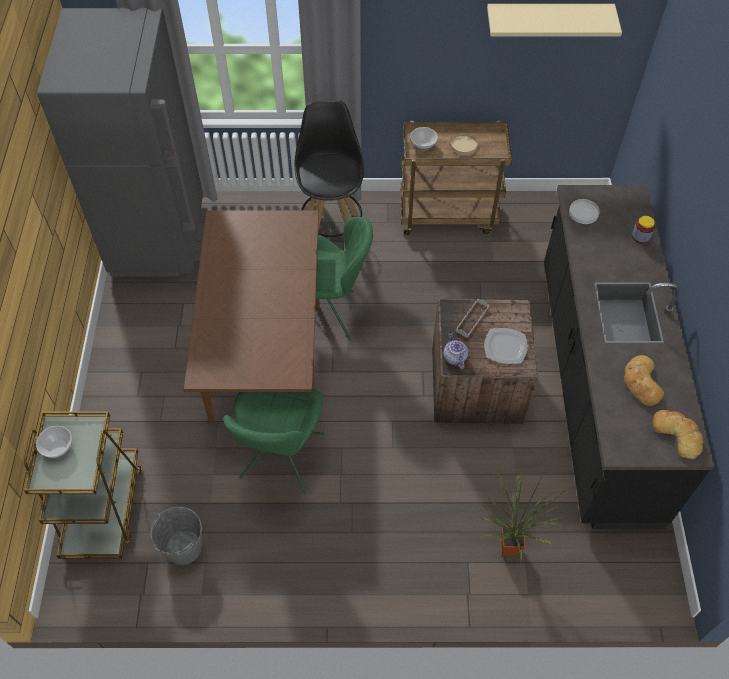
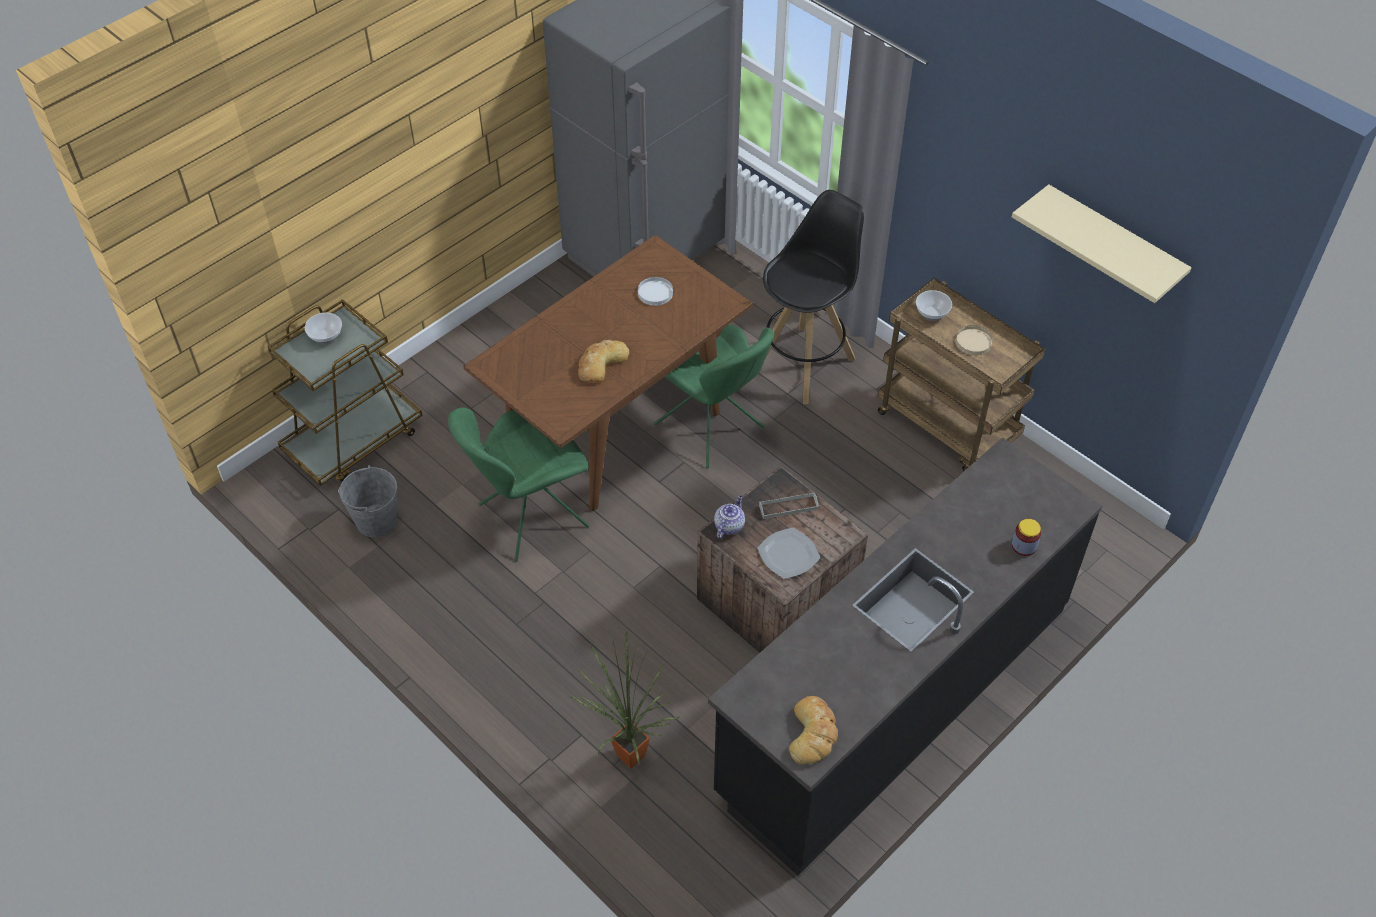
camera: 45 degrees right, 5 degrees down
white plate [569,199,600,224] -> white plate moved to [638,277,673,306]
bread [624,355,664,406] -> bread moved to [578,340,629,383]

